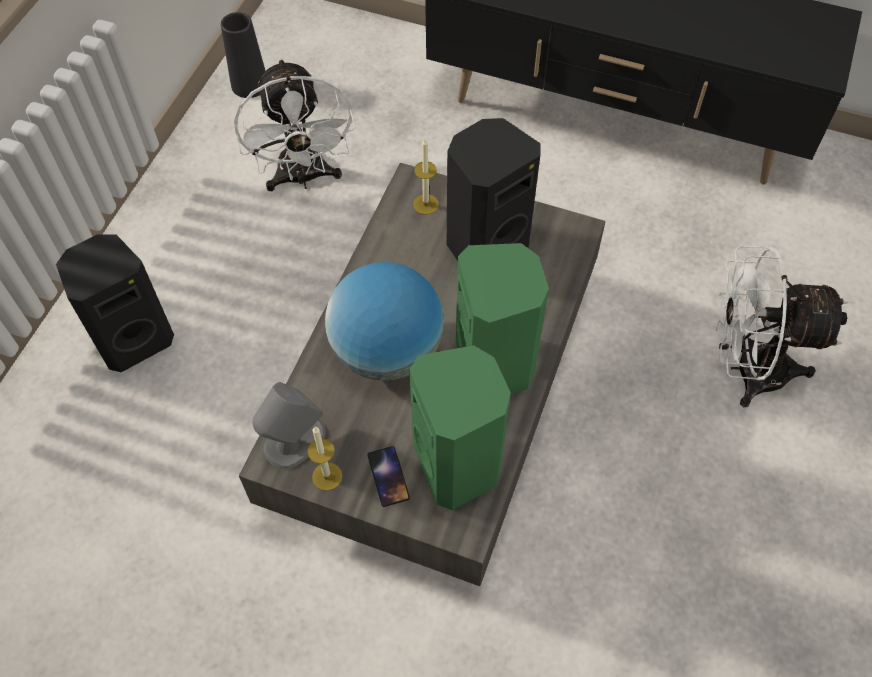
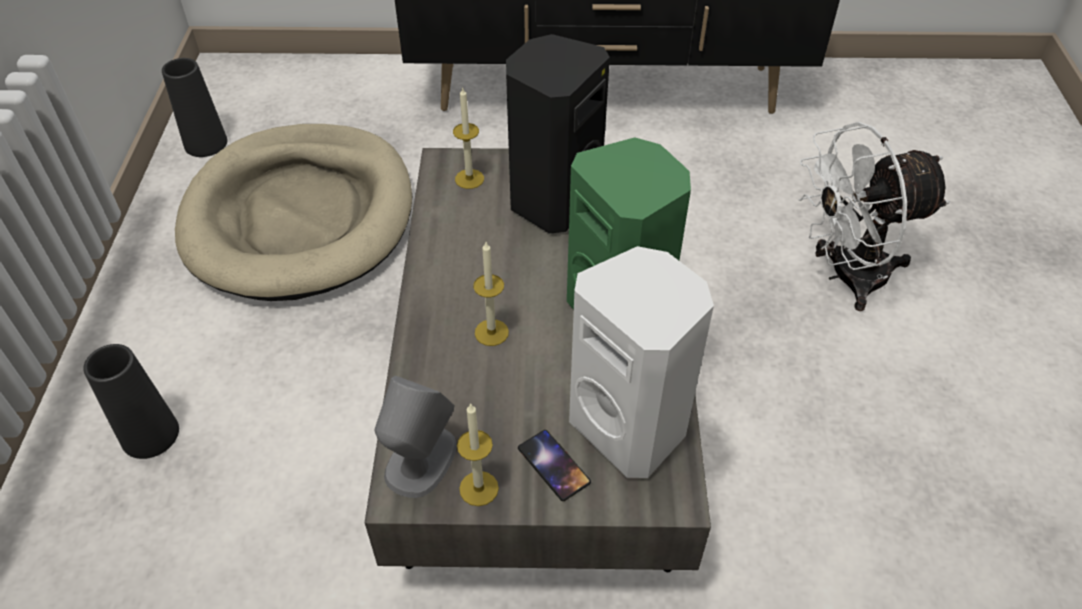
camera: 20 degrees left, 10 degrees down
black speaker [56,234,174,372] -> black vase [83,344,179,459]
white fan [234,58,355,191] -> beige dog bed [175,124,412,301]
globe [325,262,444,381] -> candle [473,242,509,346]
green speaker [409,345,511,510] -> white speaker [569,246,714,478]

